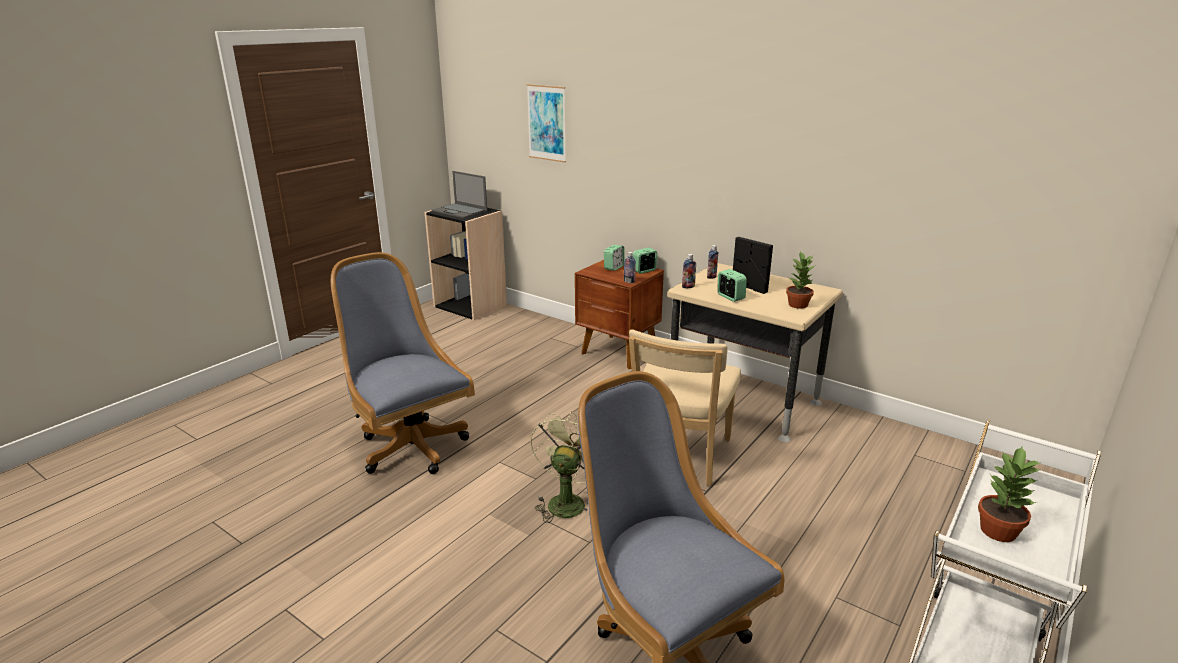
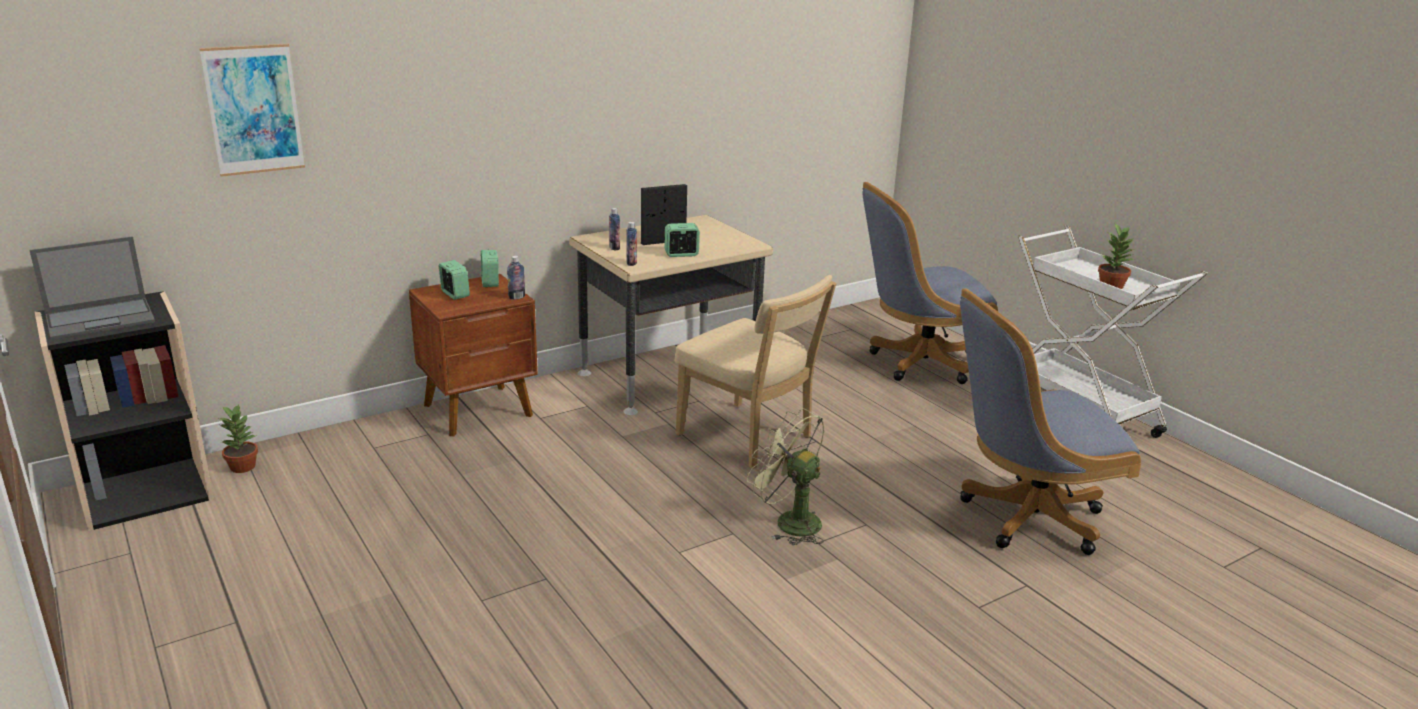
camera: 70 degrees left, 0 degrees up
blue office chair [331,252,475,474] -> blue office chair moved to [862,182,998,384]
potted plant [786,251,814,309] -> potted plant moved to [220,404,258,473]

